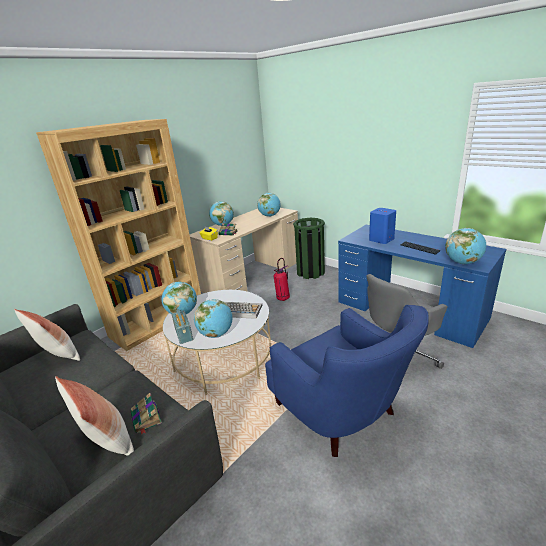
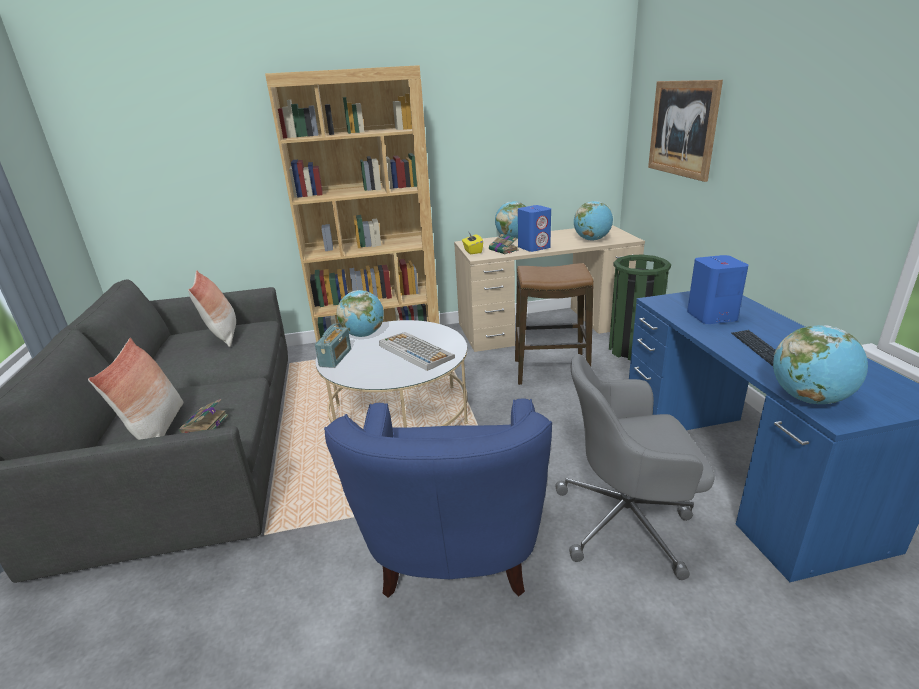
camera: 35 degrees right, 0 degrees up
globe [194,299,232,338] -> none
fire extinguisher [274,258,290,301] -> stool [515,263,594,385]
none -> blue speaker [518,205,551,252]
none -> picture [648,80,723,182]

